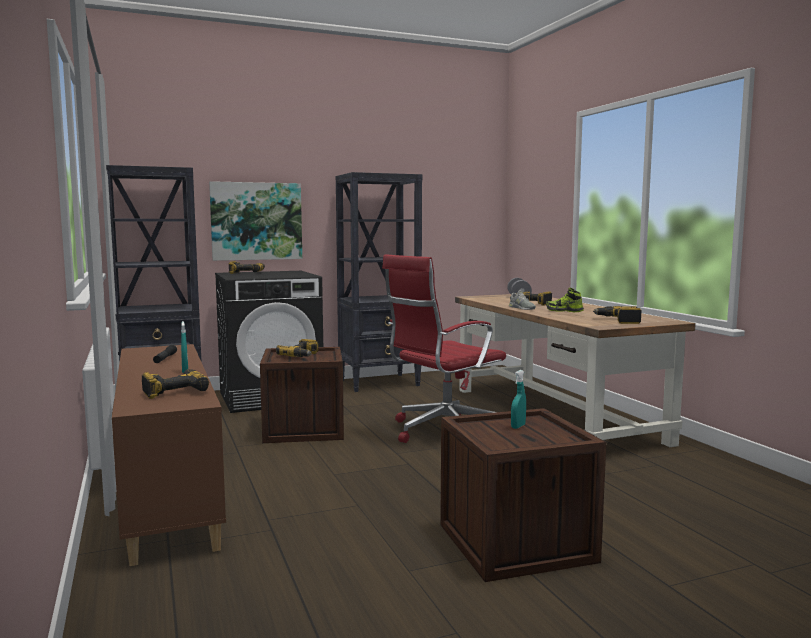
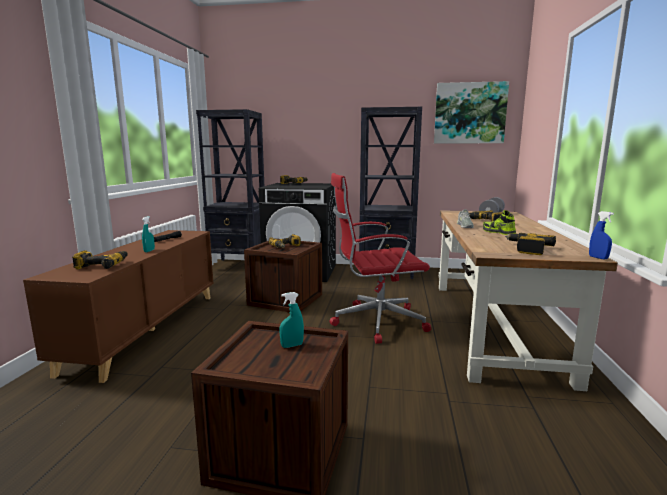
camera: 30 degrees right, 5 degrees up
picture [209,181,302,261] -> picture moved to [434,81,509,144]
none -> blue spray bottle [589,211,614,259]

